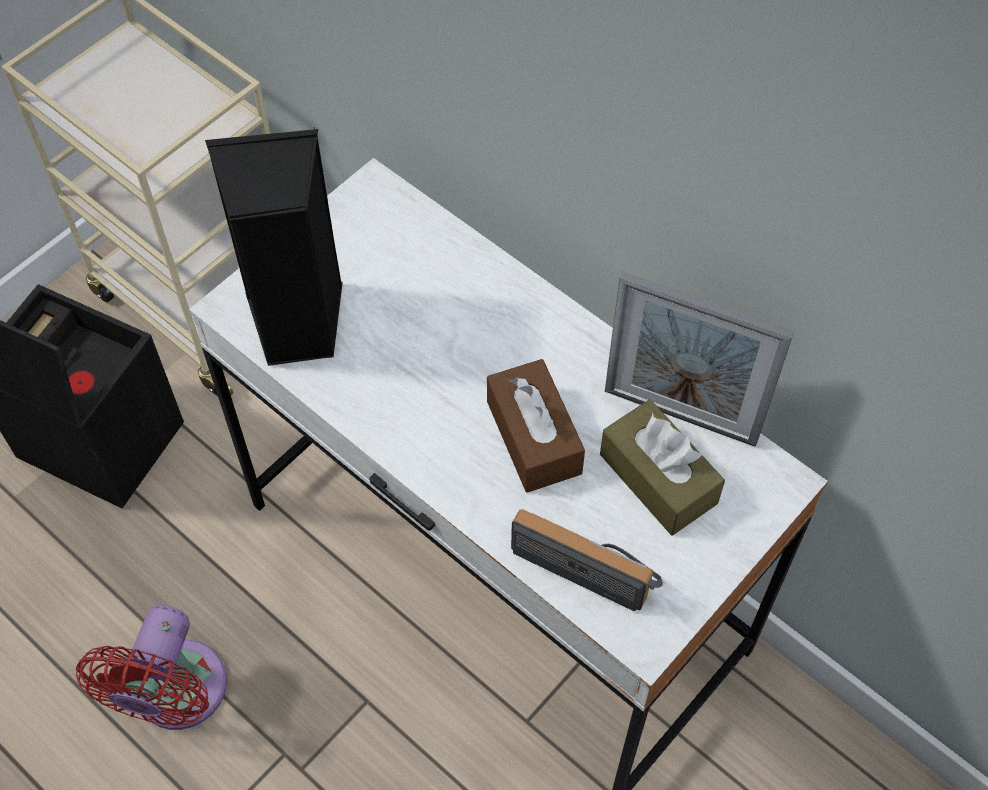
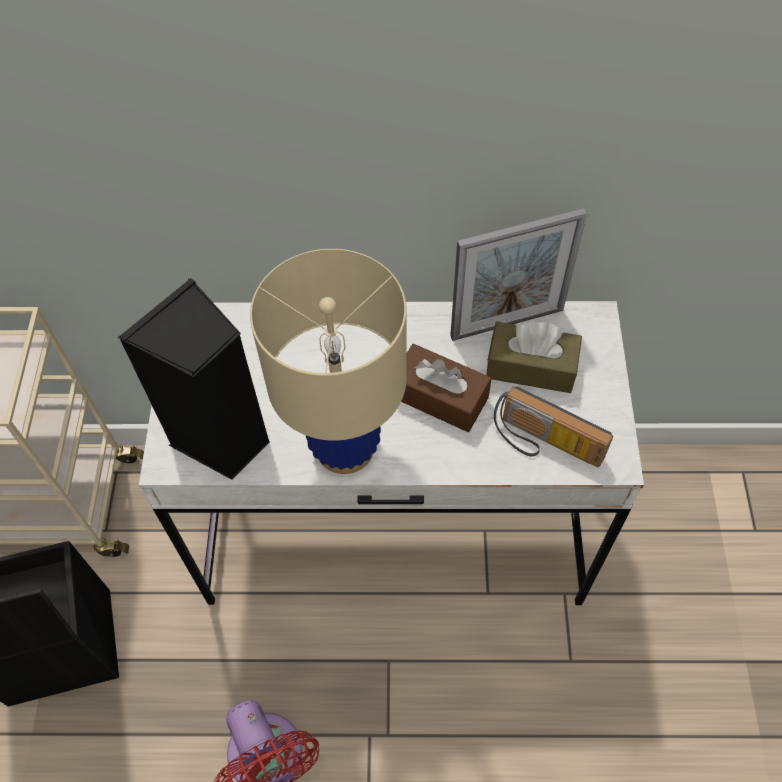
camera: 40 degrees left, 0 degrees up
radio [511,509,663,611] -> radio turned 135 degrees counterclockwise [494,386,613,467]
none -> beige table lamp [250,249,406,474]

